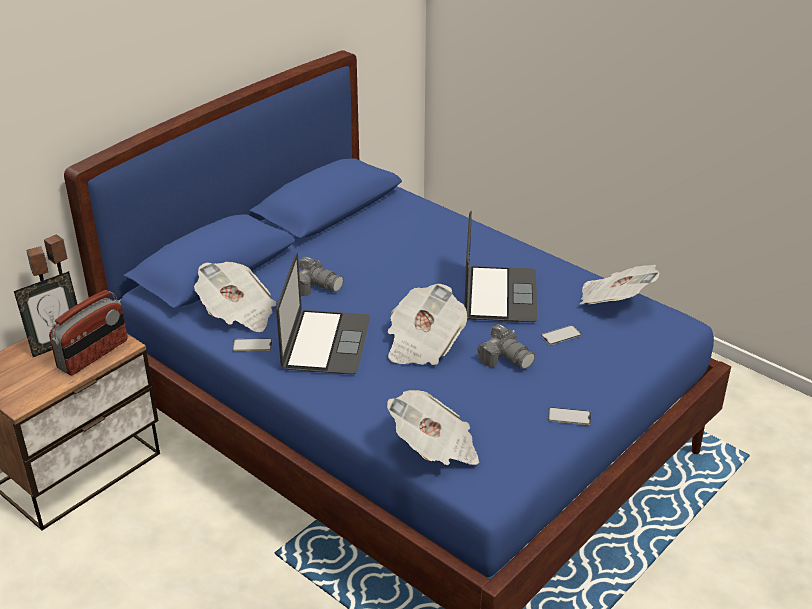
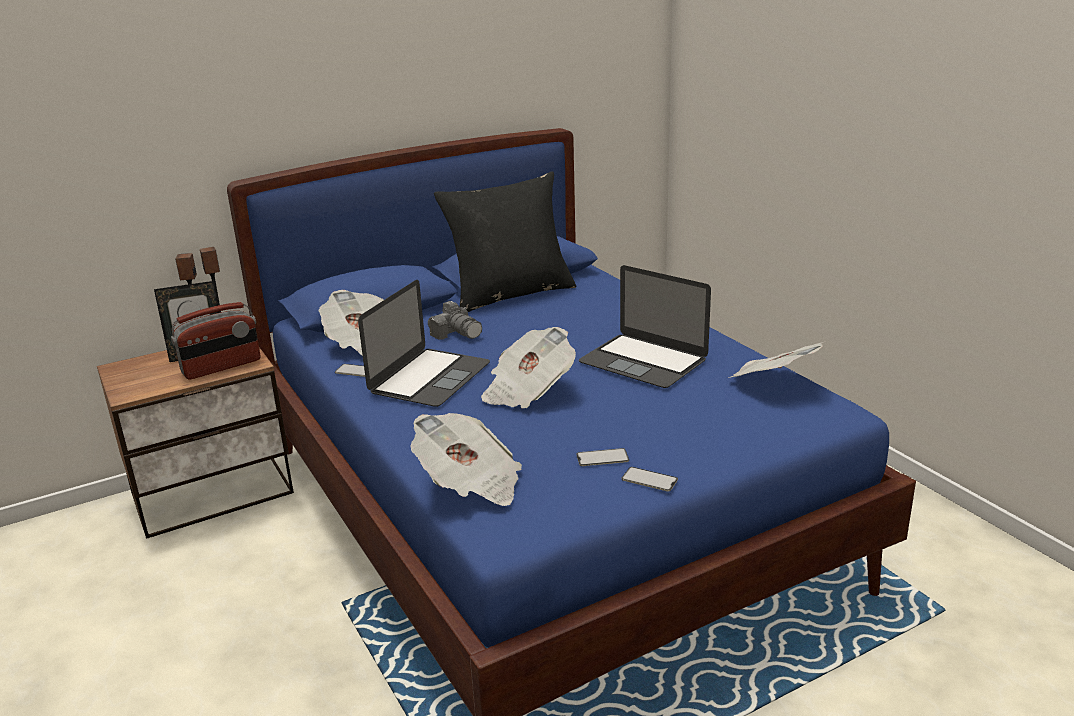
camera: 20 degrees right, 10 degrees down
laptop [464,211,537,322] -> laptop turned 105 degrees clockwise [579,265,711,388]
camera [477,324,535,369] -> none
phone [541,325,582,345] -> phone moved to [576,448,629,466]
none -> black pillow [434,171,576,312]

